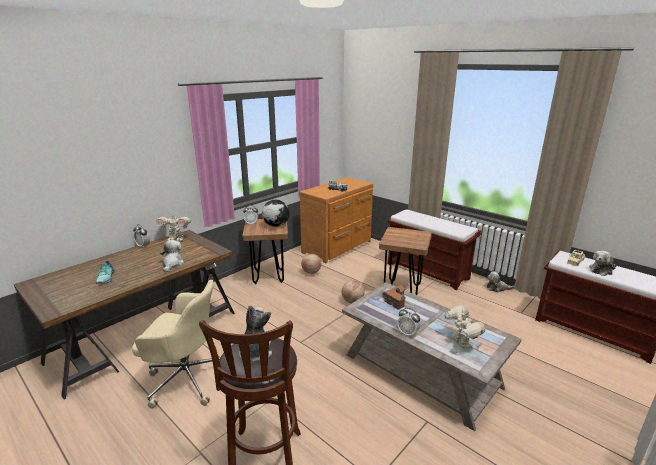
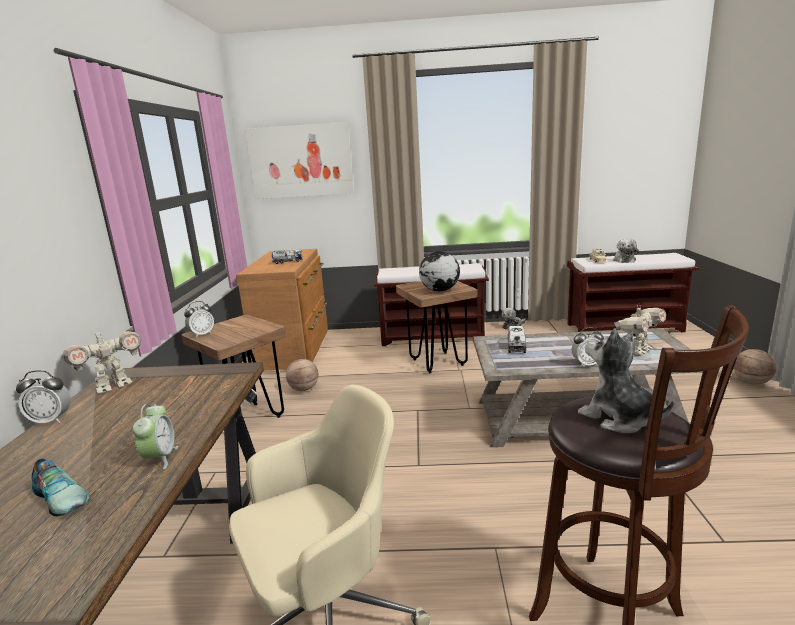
camera: 40 degrees left, 5 degrees down
plush toy [160,240,184,273] -> none
globe [262,200,290,227] -> globe moved to [419,251,460,291]
basketball [342,280,365,303] -> basketball moved to [733,349,776,384]
toy house [382,284,406,310] -> toy truck [508,326,526,353]
toy robot [444,305,486,349] -> toy robot turned 105 degrees clockwise [614,303,666,355]
none -> alarm clock [132,404,179,469]
none -> picture [245,122,354,199]

